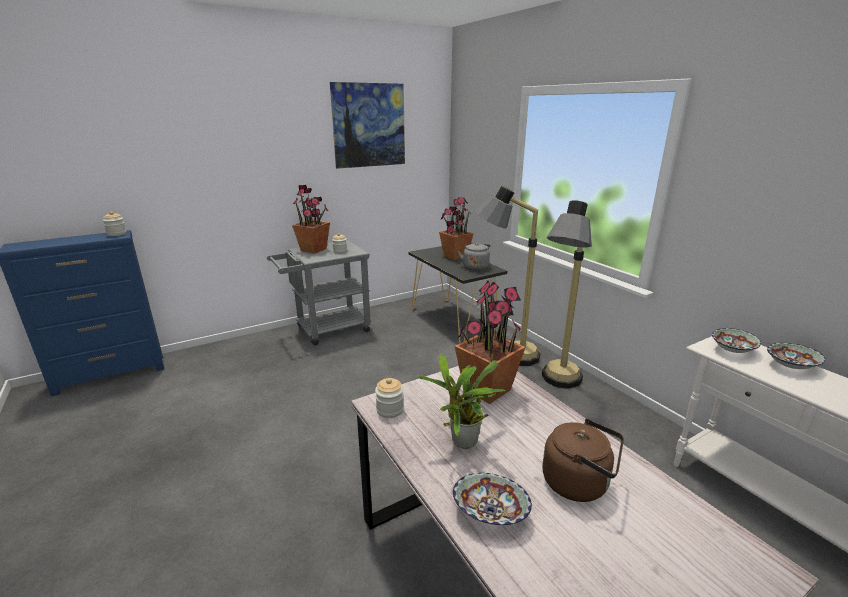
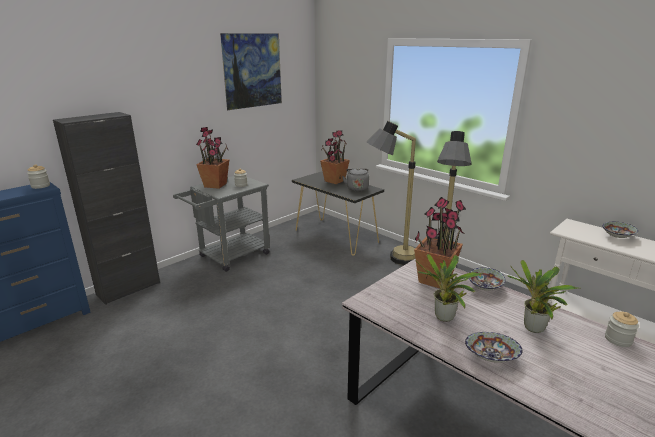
camera: 15 degrees left, 0 degrees up
jar [375,378,404,418] -> jar moved to [605,312,639,347]
brown kettle [542,419,624,502] -> potted plant [507,260,581,333]
bowl [712,328,761,353] -> bowl moved to [469,267,506,291]
none -> black cabinet [53,112,160,305]

